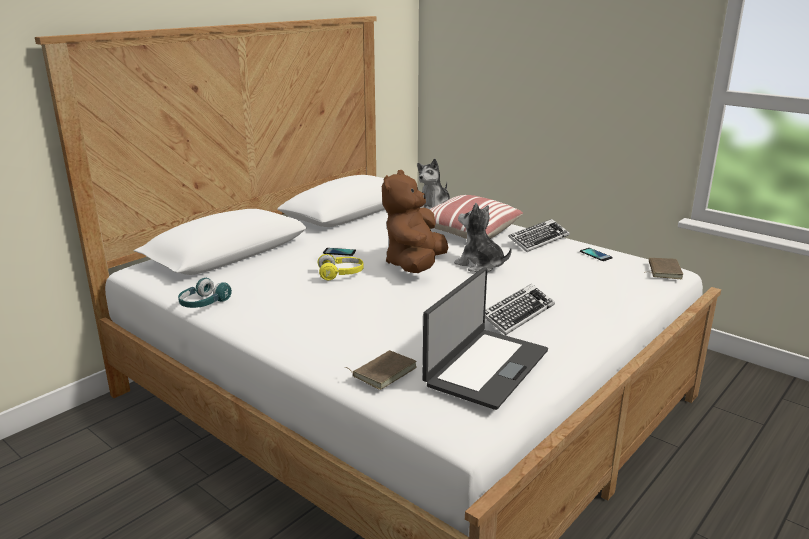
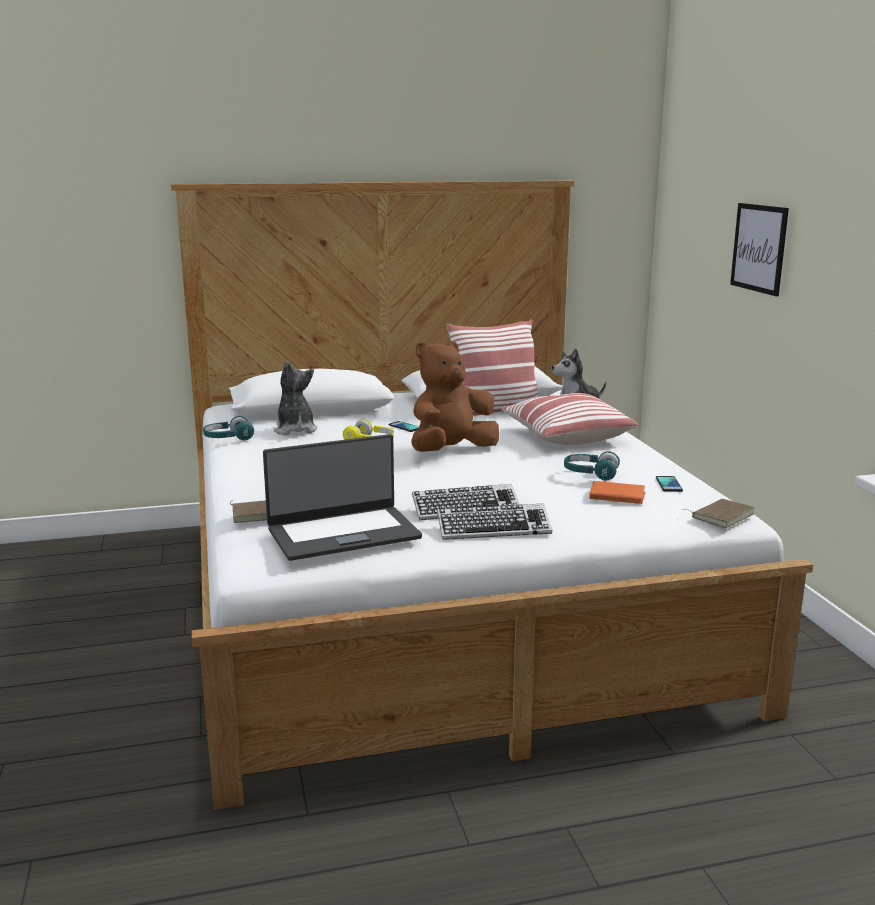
camera: 35 degrees right, 5 degrees down
plush toy [454,203,512,272] -> plush toy moved to [274,361,317,435]
keyboard [508,219,570,252] -> keyboard moved to [437,503,552,540]
none -> pillow [447,320,538,416]
none -> turquoise headphones [564,451,620,481]
none -> orange book [589,481,646,504]
none -> picture [730,203,789,296]

